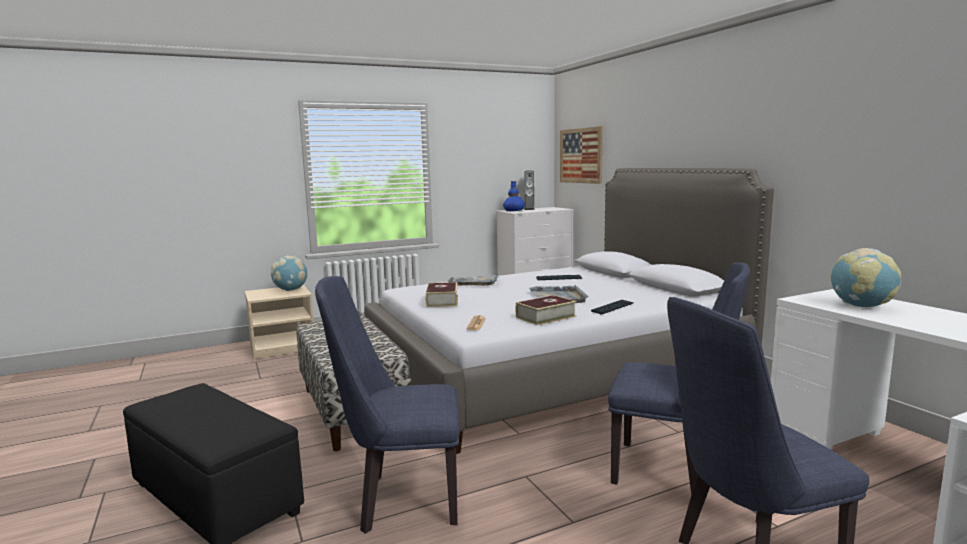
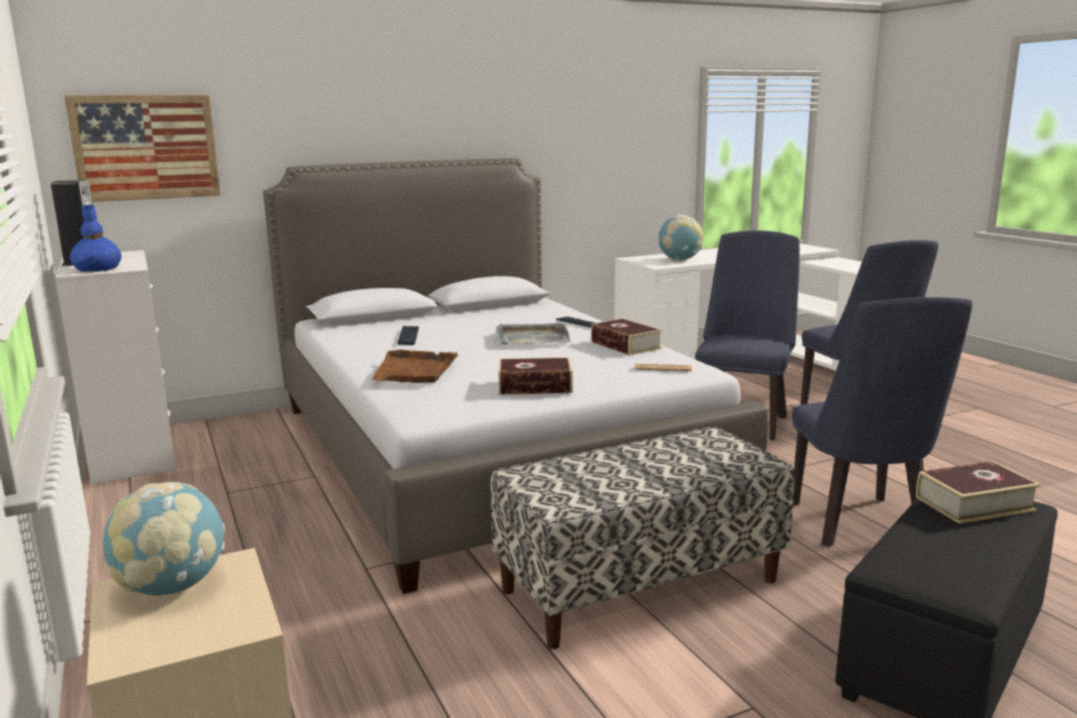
camera: 90 degrees left, 5 degrees up
grey tray [448,273,499,286] -> brown tray [371,349,458,383]
none -> book [916,461,1041,524]

